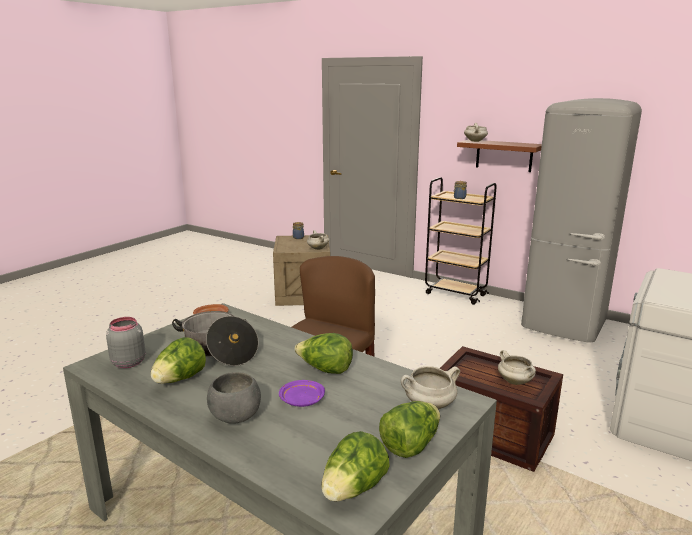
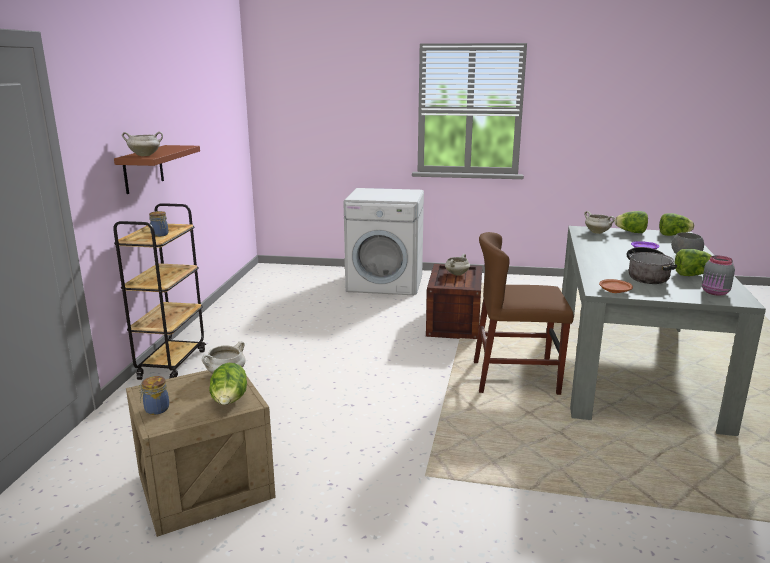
camera: 115 degrees left, 0 degrees up
lettuce [295,333,353,374] -> lettuce moved to [209,363,247,405]
grey fridge [521,98,642,342] -> none

